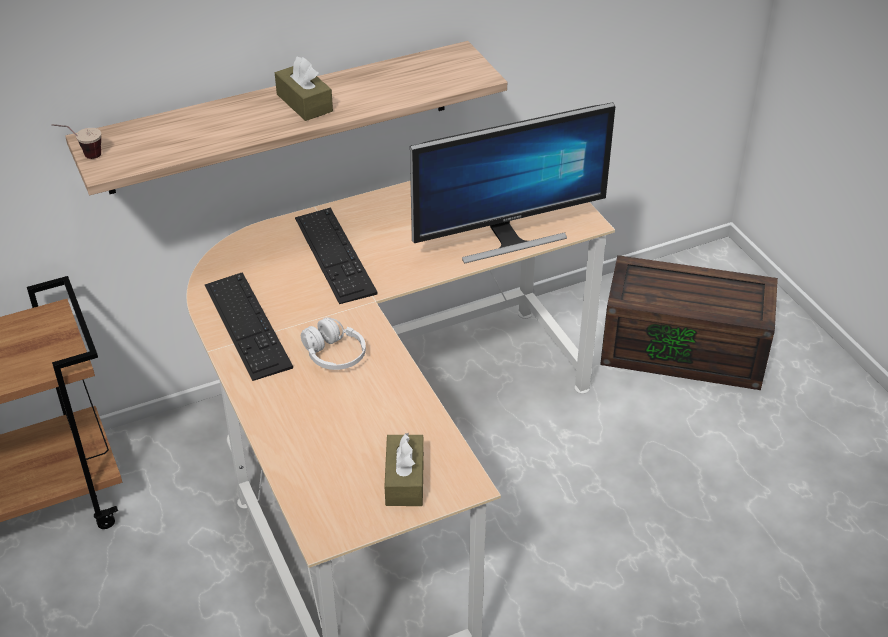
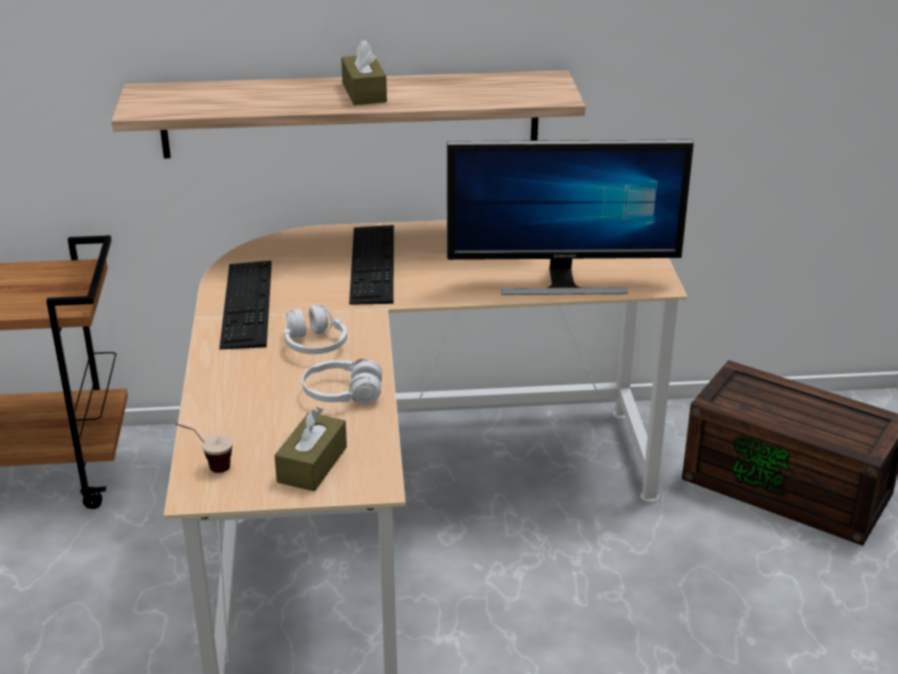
camera: 20 degrees right, 10 degrees down
cup [52,124,101,159] -> cup moved to [175,423,233,473]
none -> white headphones [302,359,382,404]

